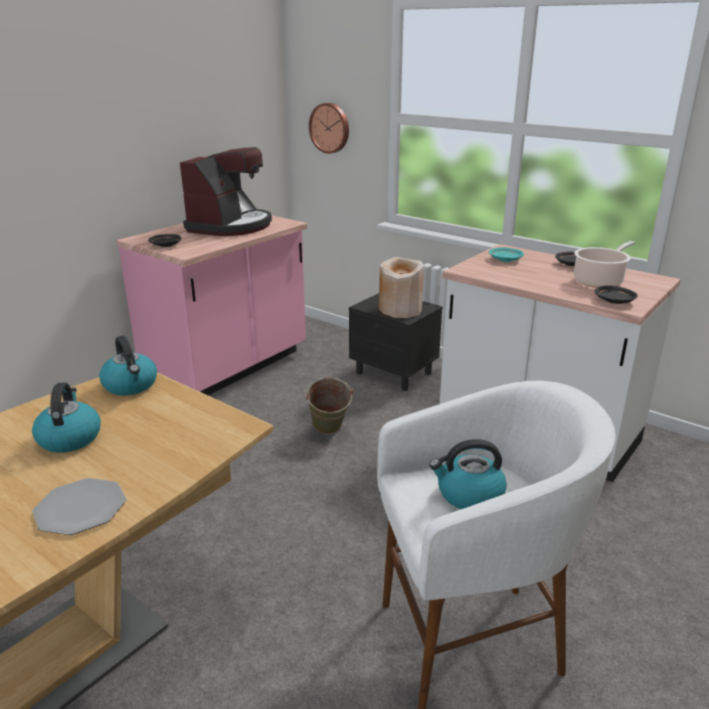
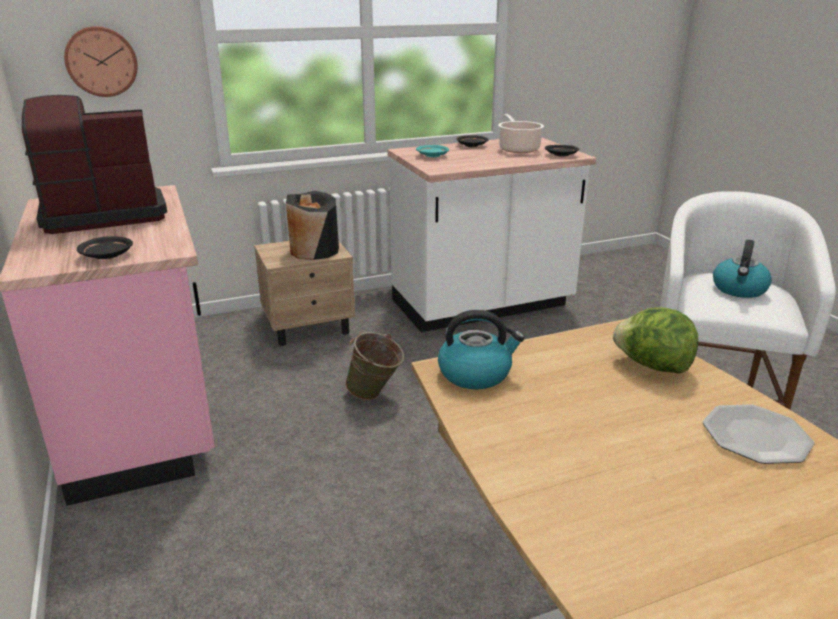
camera: 60 degrees left, 0 degrees up
kettle [32,382,101,453] -> none
coffee machine [180,147,272,236] -> coffee machine turned 75 degrees counterclockwise [22,95,167,234]
black nightstand [349,293,443,391] -> beige nightstand [254,241,355,346]
beige vase [379,257,424,318] -> black vase [286,191,339,260]
none -> lettuce [613,307,698,374]

